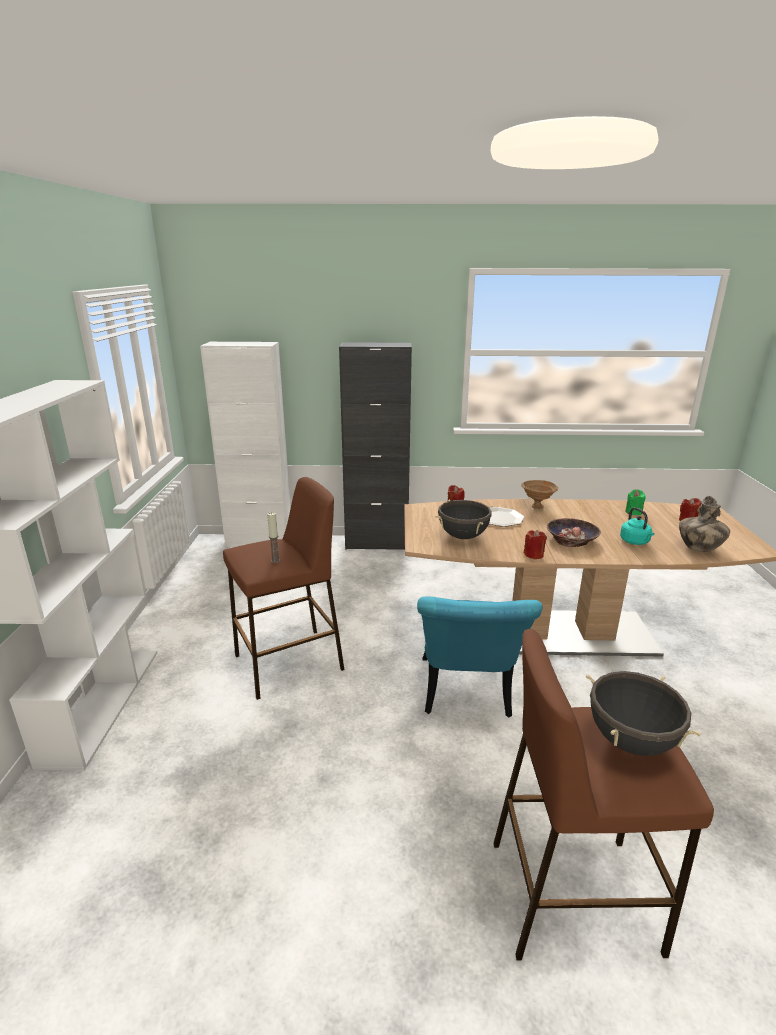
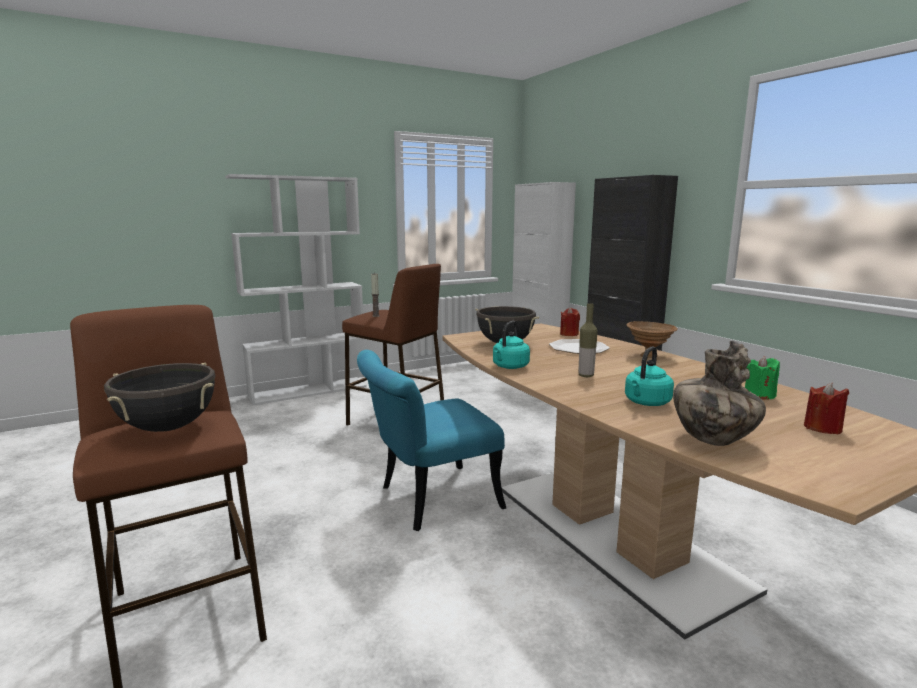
camera: 60 degrees right, 10 degrees down
red candle [524,530,547,559] -> turquoise kettle [493,321,530,369]
bowl [547,518,601,547] -> bottle [578,303,598,377]

